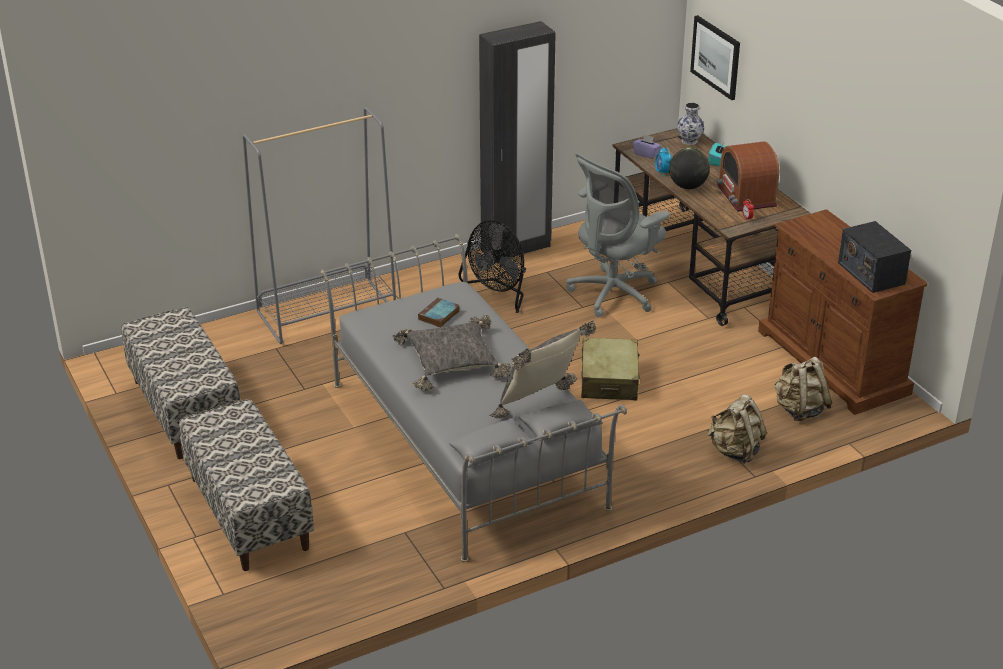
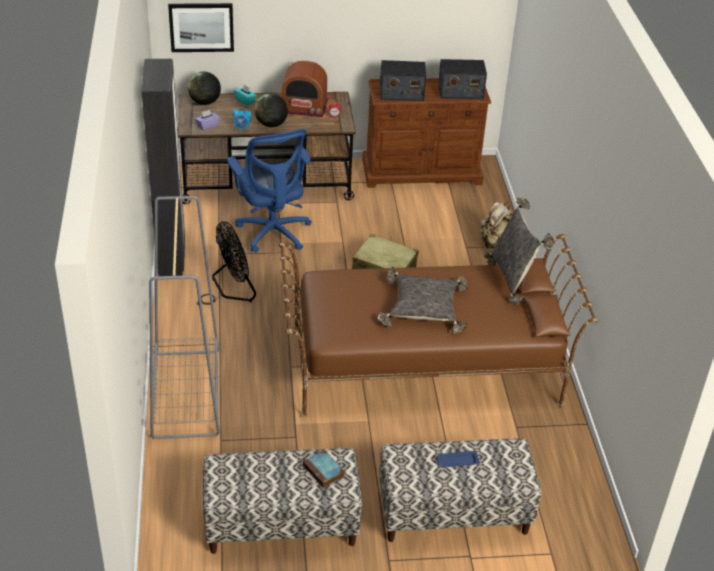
camera: 70 degrees left, 5 degrees up
grey bed [320,234,627,562] -> brown bed [279,234,598,417]
book [418,298,460,328] -> book moved to [303,450,345,488]
black fan [459,220,526,313] -> black fan turned 90 degrees counterclockwise [197,221,256,305]
grey office chair [566,153,670,317] -> blue office chair [227,129,312,252]
vase [677,102,704,145] -> globe [188,71,221,105]
beige backpack [774,357,832,421] -> none
none -> radio [380,60,426,101]
none -> blue tray [437,450,480,468]

